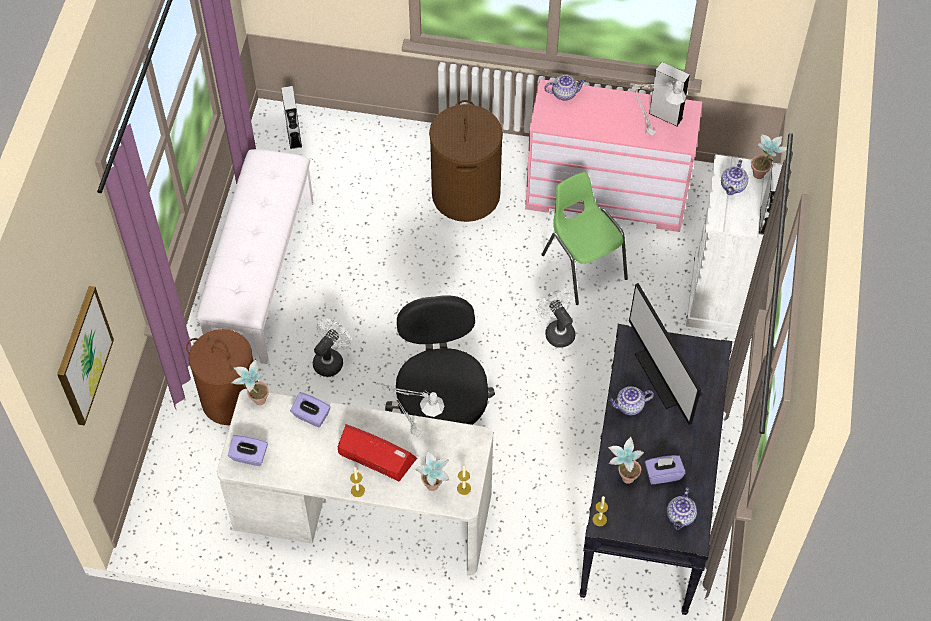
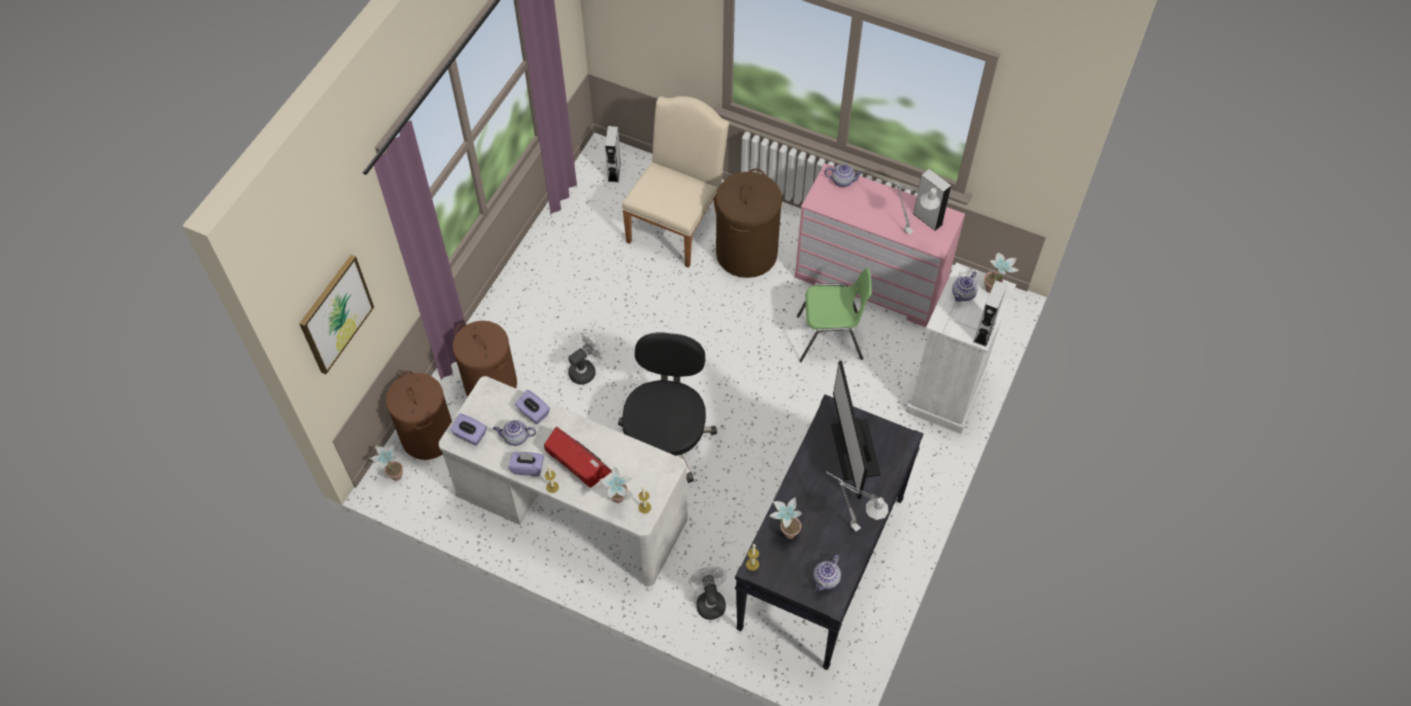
camera: 15 degrees right, 0 degrees up
white bench [197,149,313,364] -> none
potted plant [231,359,269,405] -> potted plant moved to [369,444,403,481]
grey table lamp [373,382,444,437] -> grey table lamp moved to [826,471,889,531]
white fan [537,289,575,348] -> white fan moved to [689,566,727,620]
green chair [541,172,628,305] -> green chair turned 105 degrees clockwise [797,268,872,362]
teapot [609,386,654,415] -> teapot moved to [493,420,536,446]
purple tissue box [645,455,686,484] -> purple tissue box moved to [508,452,544,476]
none -> brown laundry basket [386,371,452,460]
none -> beige chair [622,96,729,268]

